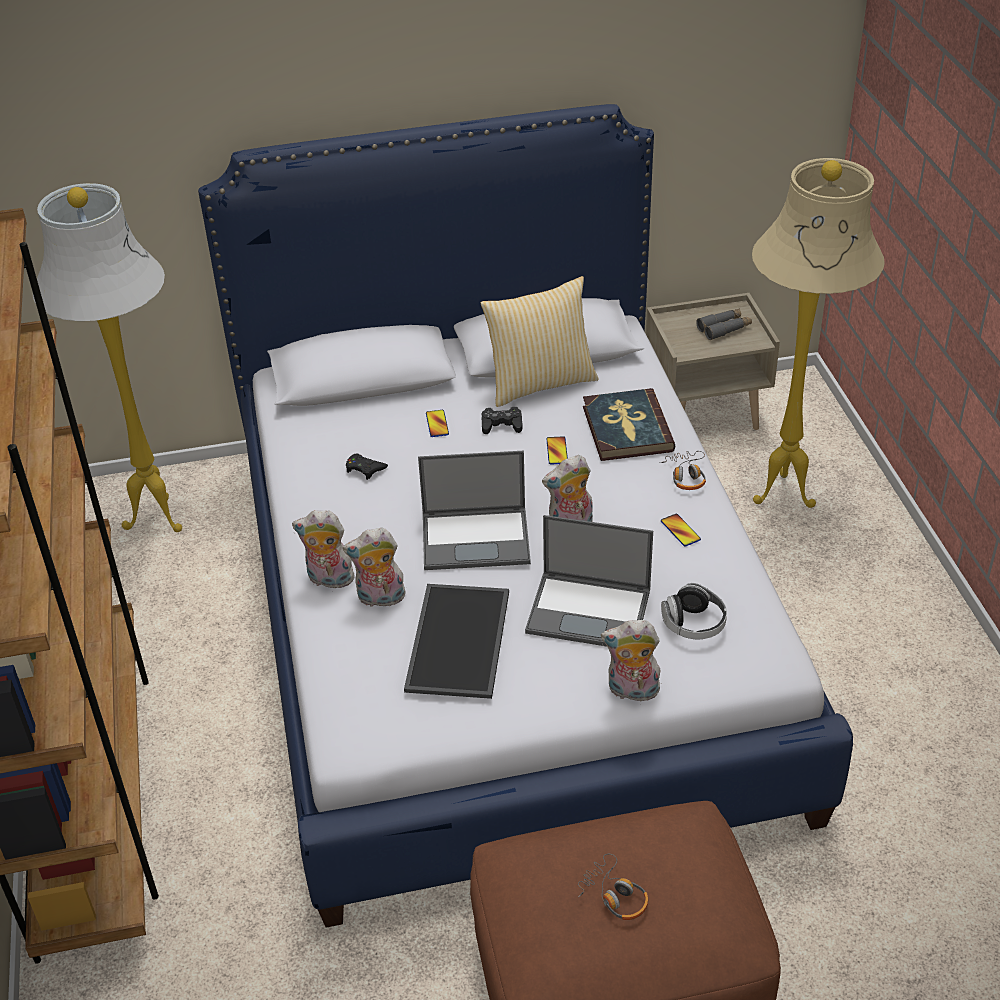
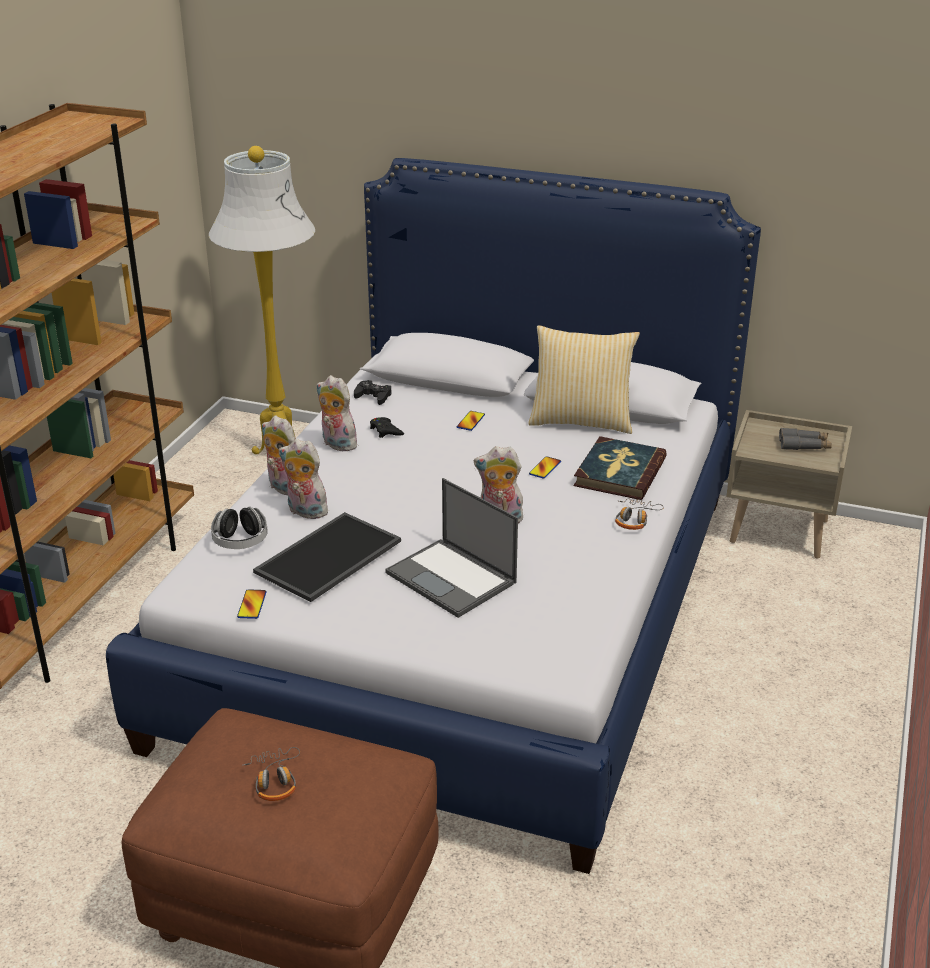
camera: 30 degrees right, 10 degrees down
laptop [418,451,531,570] -> none
black game controller [482,407,522,434] -> black game controller moved to [354,380,392,405]
plush toy [601,620,660,701] -> plush toy moved to [317,375,362,452]
phone [661,514,701,546] -> phone moved to [237,589,267,619]
headphones [661,583,727,639] -> headphones moved to [211,507,268,549]
beige floor lamp [752,158,885,508] -> none

